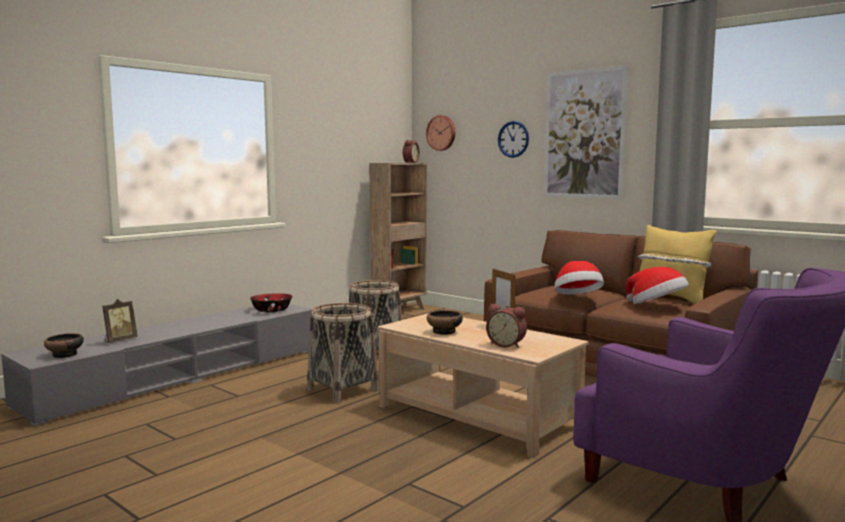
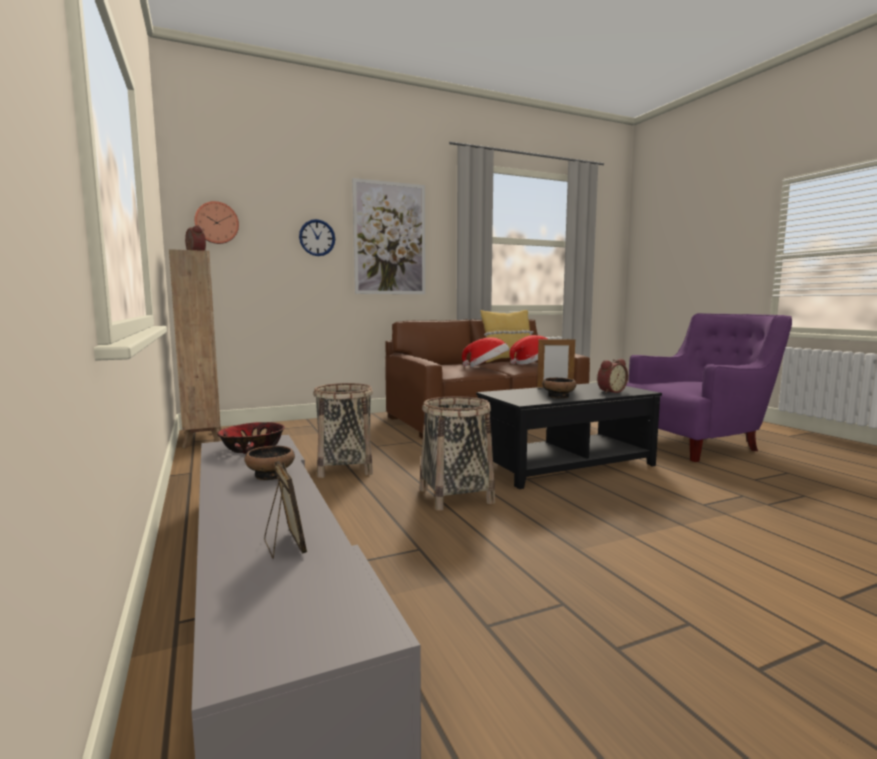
camera: 65 degrees left, 0 degrees up
bowl [44,333,84,358] -> bowl moved to [244,446,295,480]
beige coffee table [377,314,589,458] -> black coffee table [476,383,662,489]

